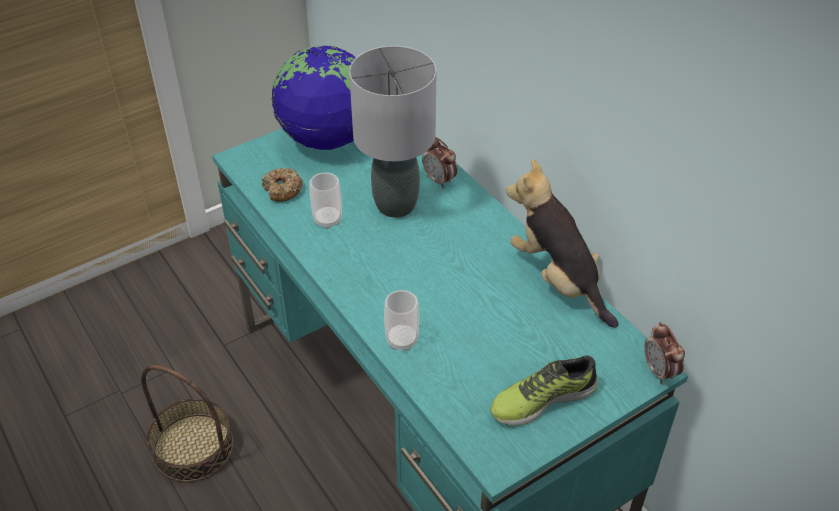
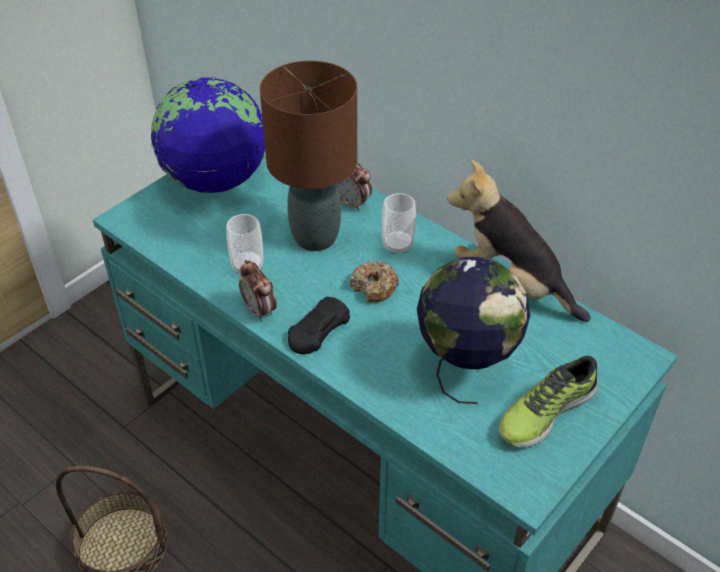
camera: 15 degrees left, 0 degrees up
donut [262,168,303,202] -> donut moved to [350,261,399,302]
grey table lamp [349,46,437,218] -> brown table lamp [260,60,357,251]
cup [384,290,419,351] -> cup moved to [382,193,416,255]
alarm clock [645,322,685,384] -> alarm clock moved to [239,260,277,322]
none -> black toy car [288,297,350,354]
none -> globe [417,257,530,404]

